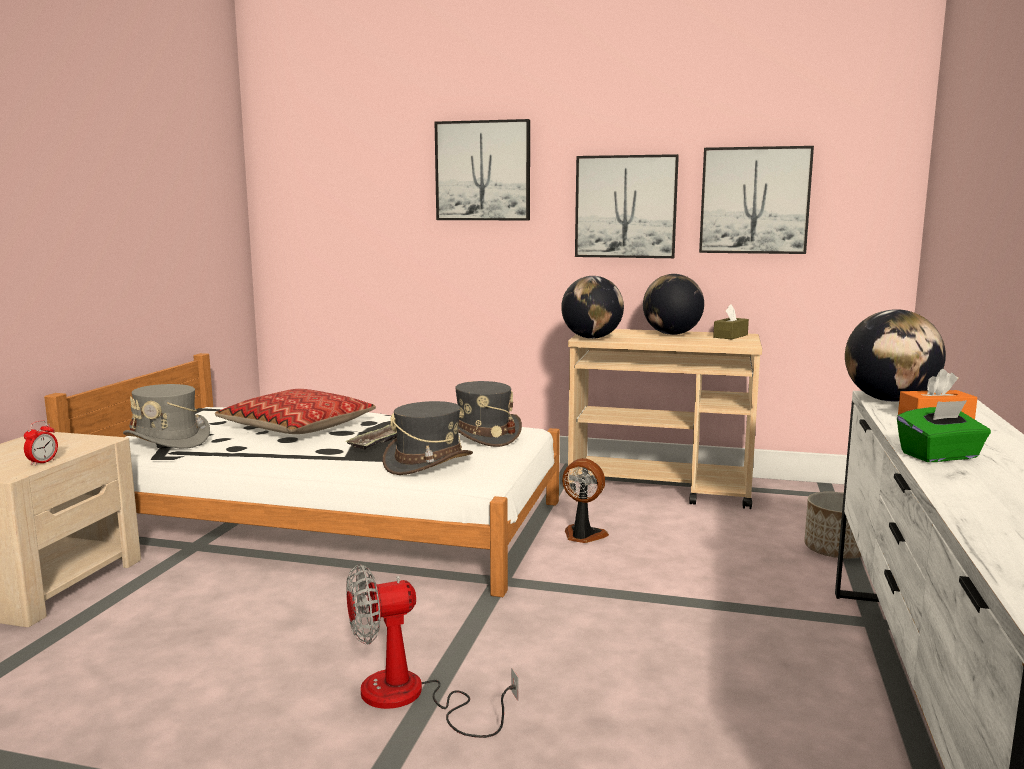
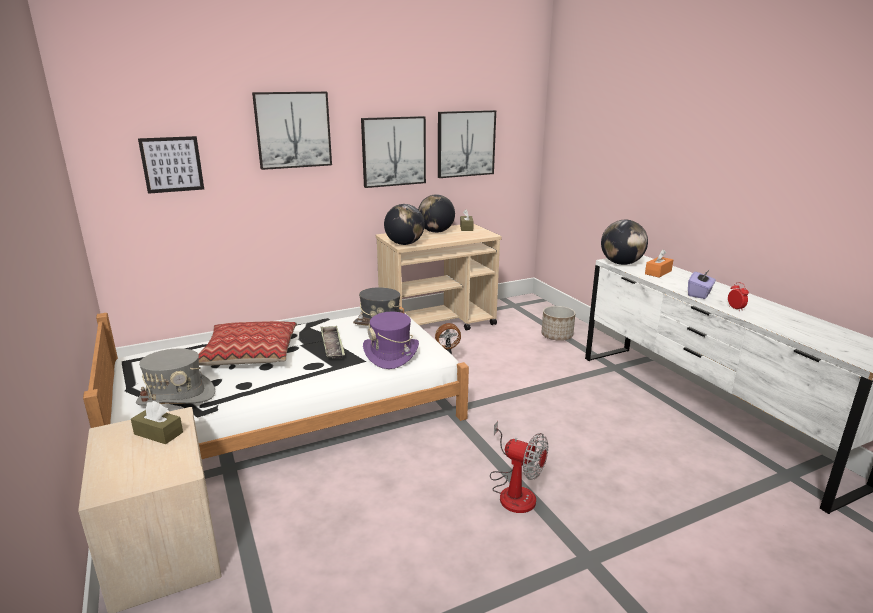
camera: 40 degrees left, 10 degrees up
alarm clock [24,420,58,466] -> alarm clock moved to [728,282,749,311]
fan [346,564,519,738] -> fan turned 90 degrees counterclockwise [490,421,548,513]
grey hat [383,401,473,475] -> purple hat [363,312,419,369]
green tissue box [897,400,991,462] -> purple tissue box [688,269,716,299]
none -> brown tissue box [131,401,183,444]
none -> picture [138,136,204,194]

